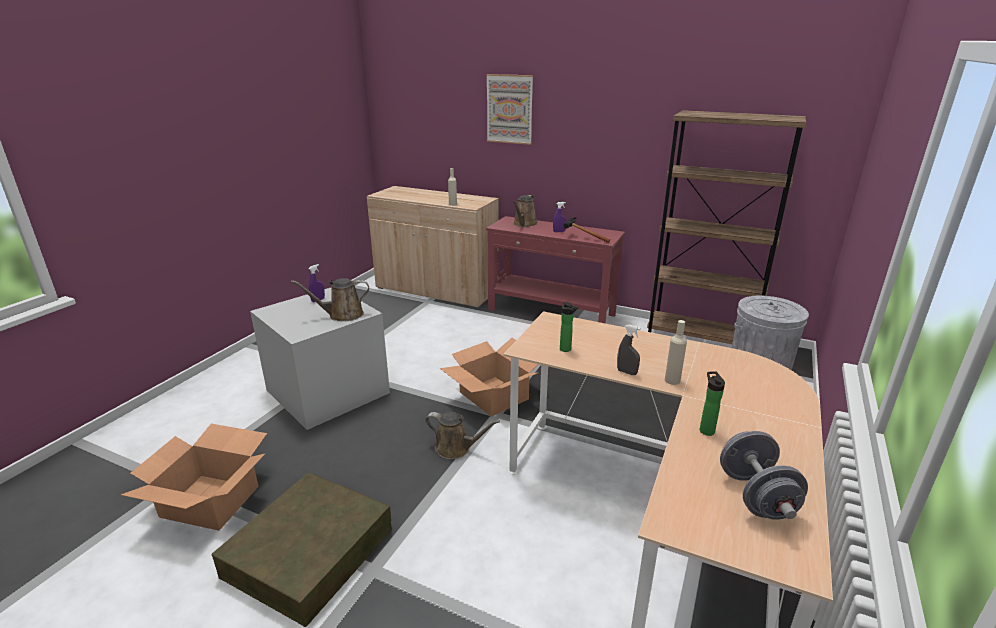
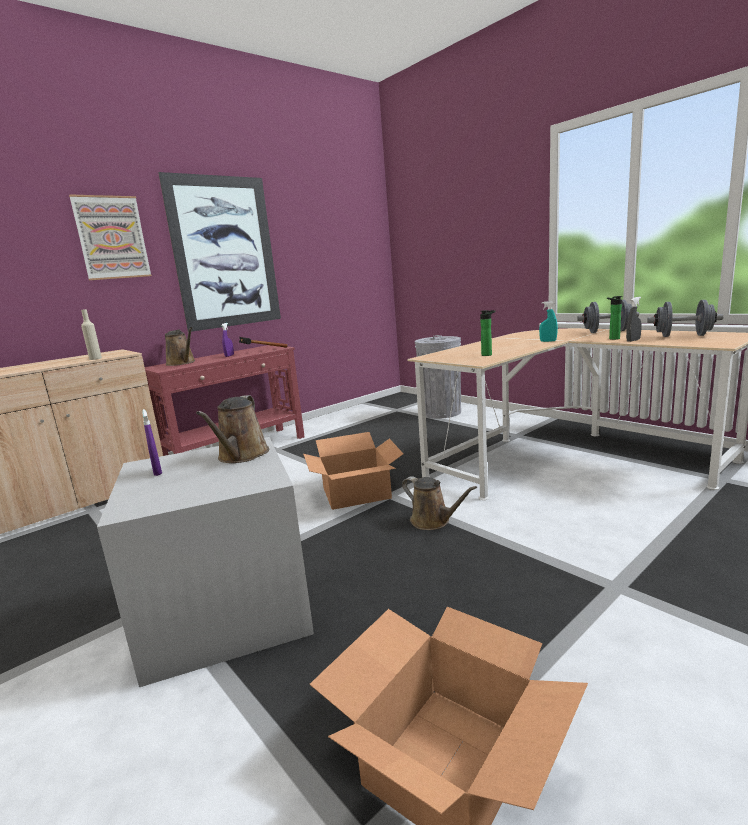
camera: 65 degrees left, 10 degrees down
brown storage box [212,473,392,627] -> none
brown watering can [425,412,500,459] -> brown watering can turned 90 degrees clockwise [402,476,477,530]
grey spray bottle [617,325,641,375] -> grey spray bottle moved to [626,297,642,342]
brown bookcase [647,110,806,344] -> none
beige bottle [665,320,687,385] -> turquoise spray bottle [539,301,558,342]
none -> picture [158,172,281,332]
none -> grey dumbbell [577,300,639,333]

